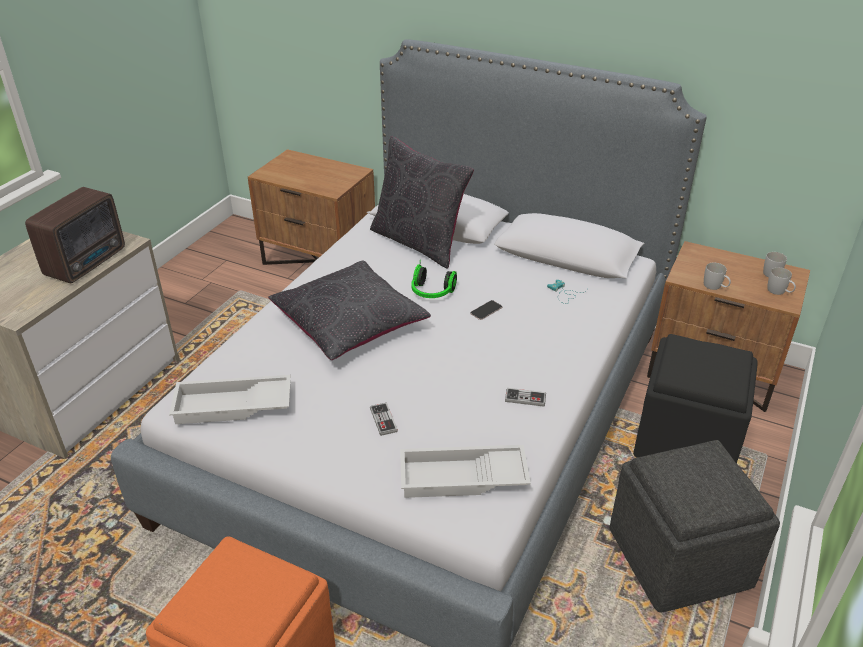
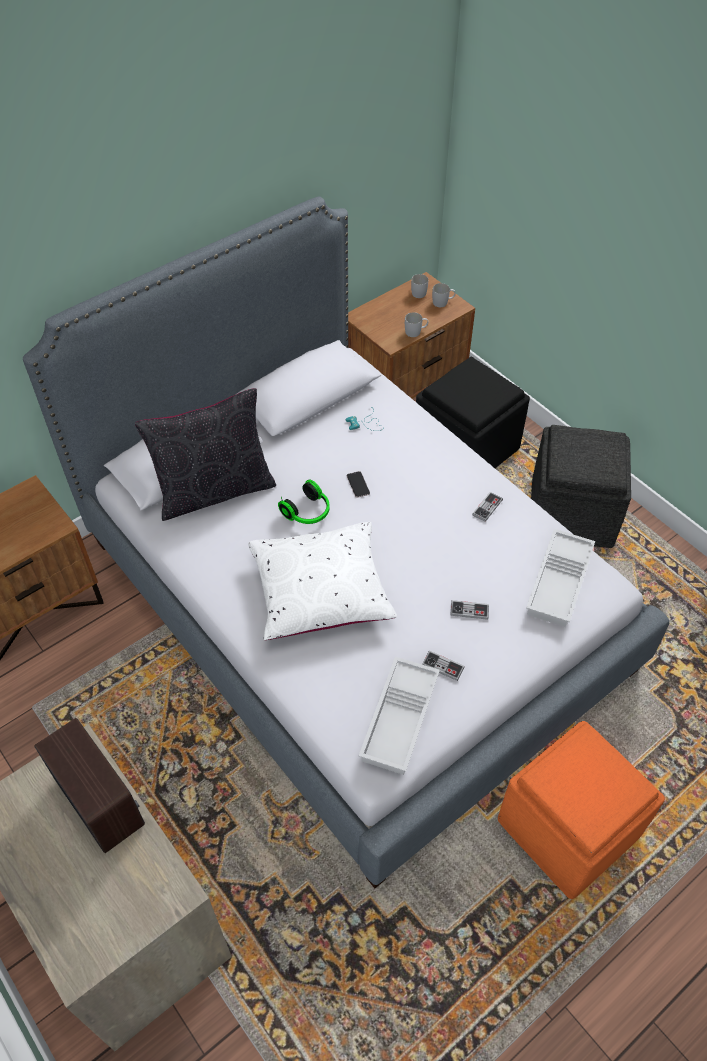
camera: 65 degrees left, 15 degrees up
black pillow [268,260,431,360] -> white pillow [248,522,397,640]
none -> game controller [422,651,465,681]

